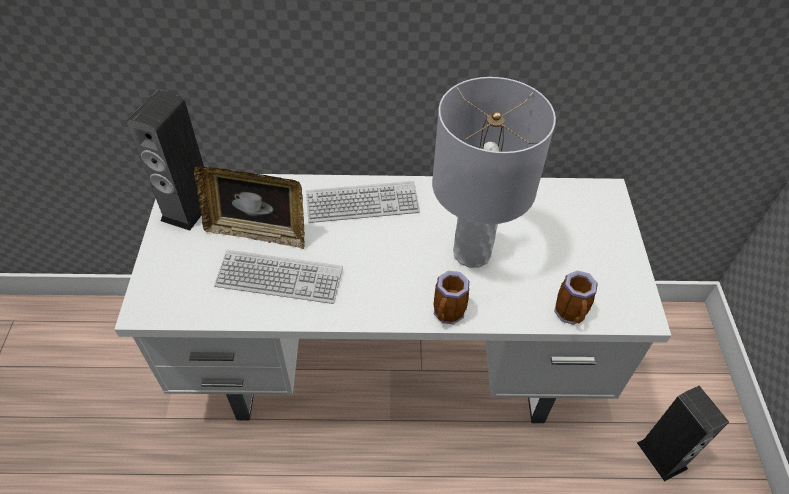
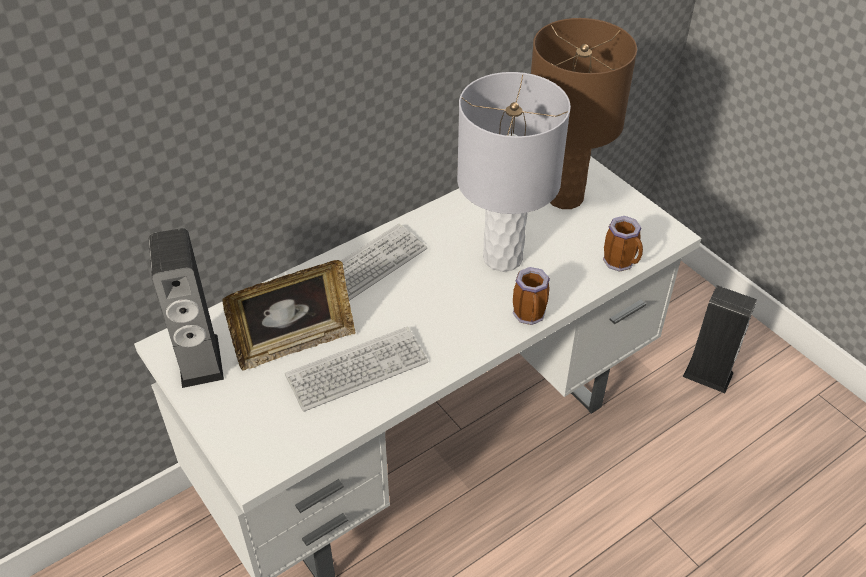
camera: 35 degrees left, 5 degrees down
none -> brown table lamp [531,18,637,209]

